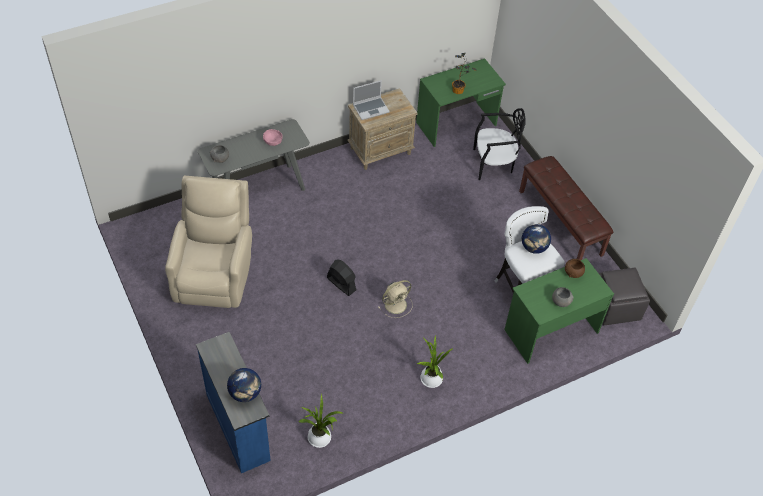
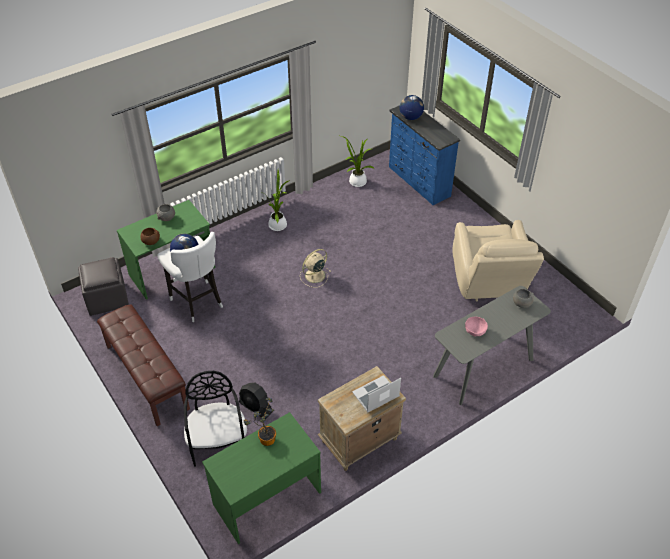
camera: 175 degrees right, 5 degrees down
black fan [327,259,356,296] -> black fan moved to [239,383,273,419]
black chair [473,108,526,180] -> black chair turned 90 degrees clockwise [184,371,247,467]

